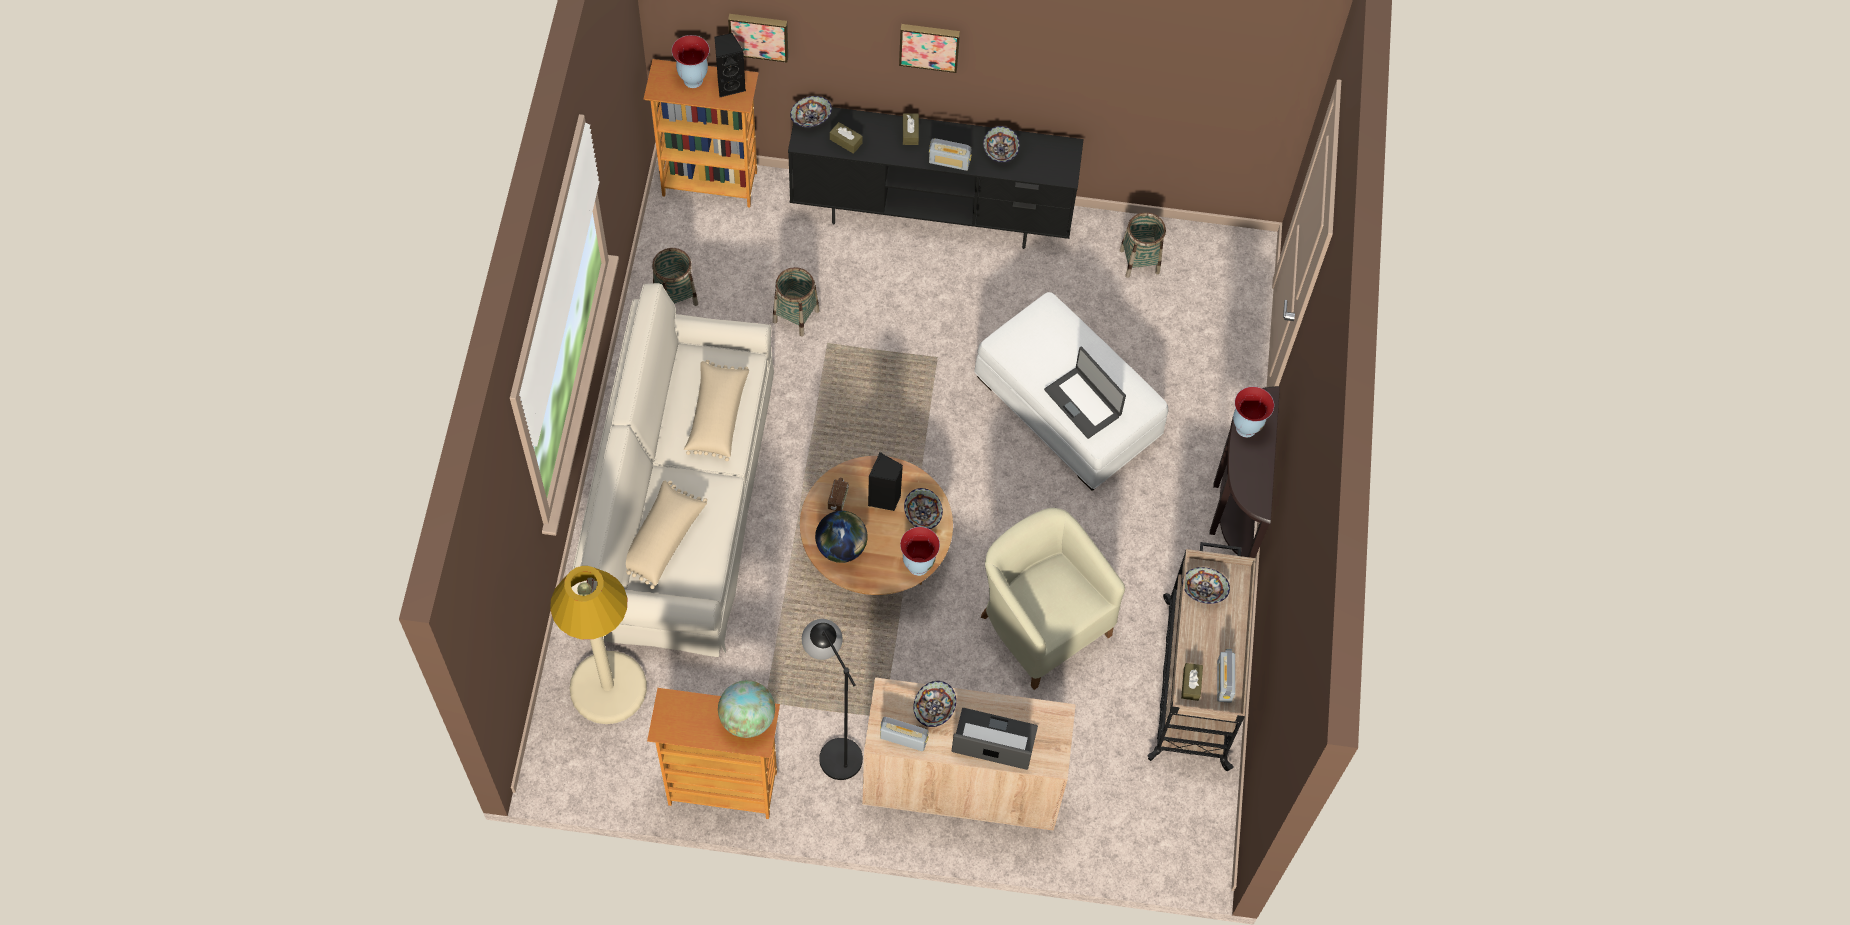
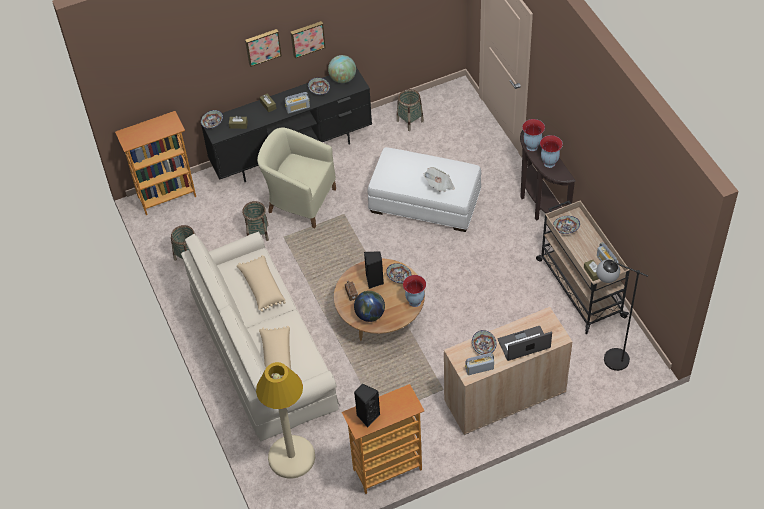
camera: 25 degrees left, 10 degrees down
vase [672,35,709,88] -> vase moved to [540,135,563,168]
black speaker [714,33,746,97] -> black speaker moved to [354,384,380,427]
globe [718,680,775,738] -> globe moved to [328,55,356,83]
picture [728,14,788,63] -> picture moved to [291,21,326,59]
black floor lamp [802,619,863,780] -> black floor lamp moved to [596,259,648,371]
beige armchair [981,508,1125,690] -> beige armchair moved to [257,127,336,228]
laptop [1044,347,1126,439] -> newspaper [424,167,455,192]

